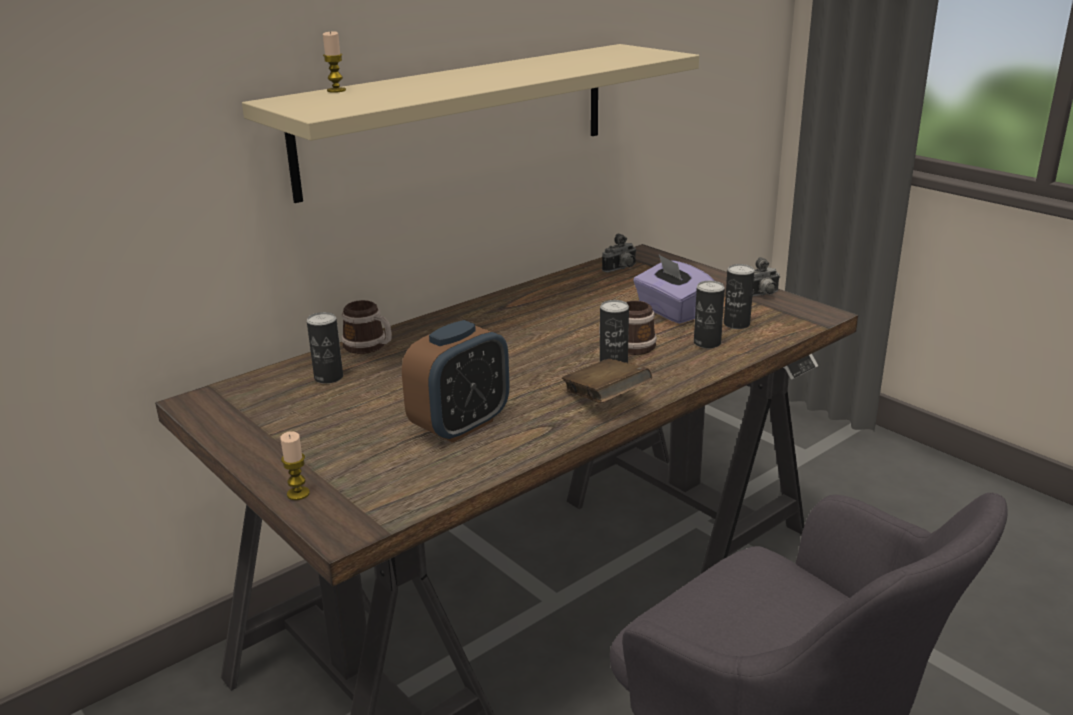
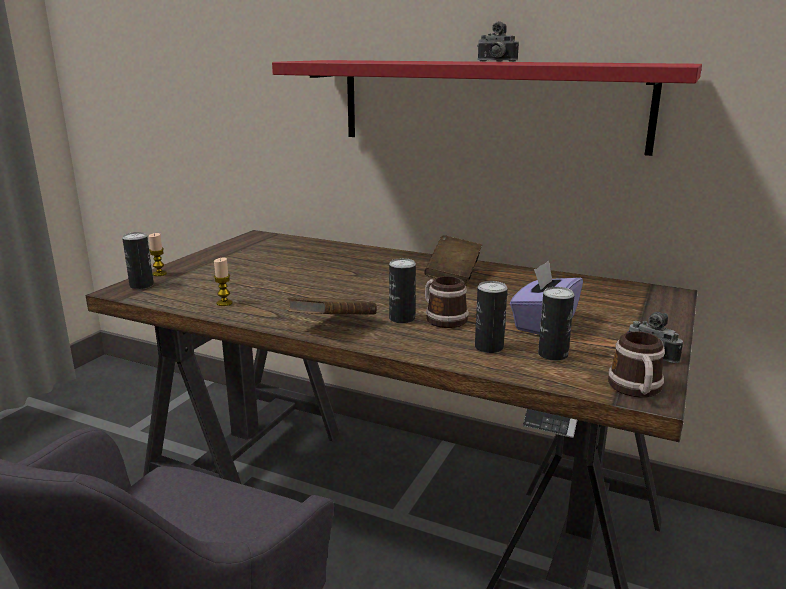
camera: 65 degrees right, 5 degrees down
beige shelf [242,44,699,203] -> red shelf [272,60,702,156]
can [307,312,343,384] -> can moved to [122,232,154,289]
candle [323,31,346,93] -> candle moved to [214,258,233,306]
mug [342,300,392,354] -> mug moved to [608,331,665,398]
alarm clock [402,320,510,443] -> none
camera [602,234,637,272] -> camera moved to [477,21,519,62]
none -> brown book [424,235,482,286]

